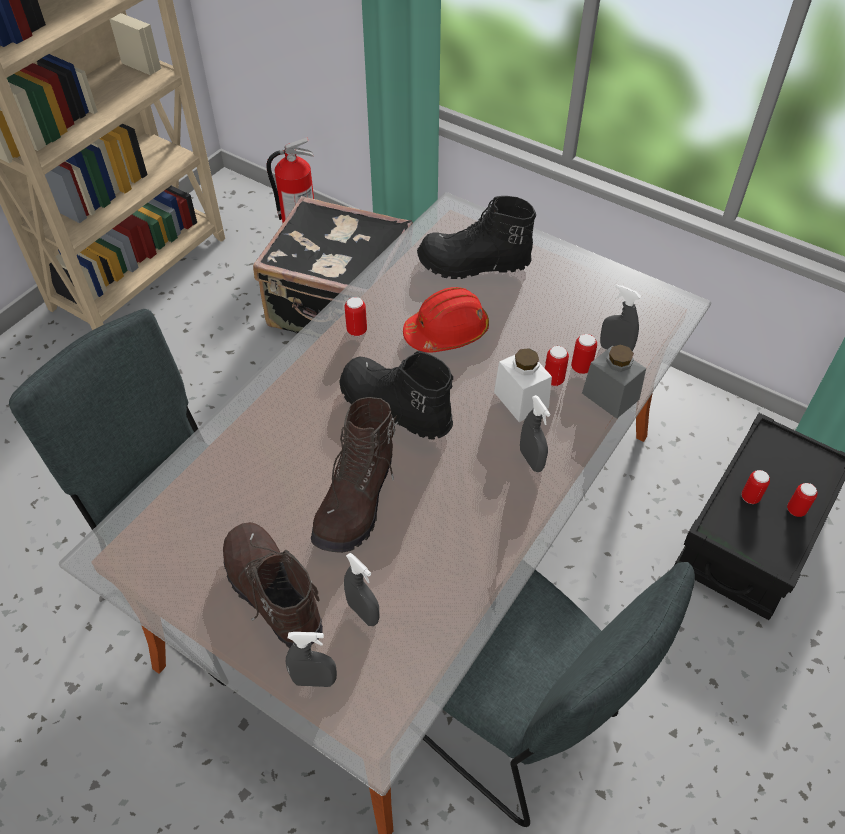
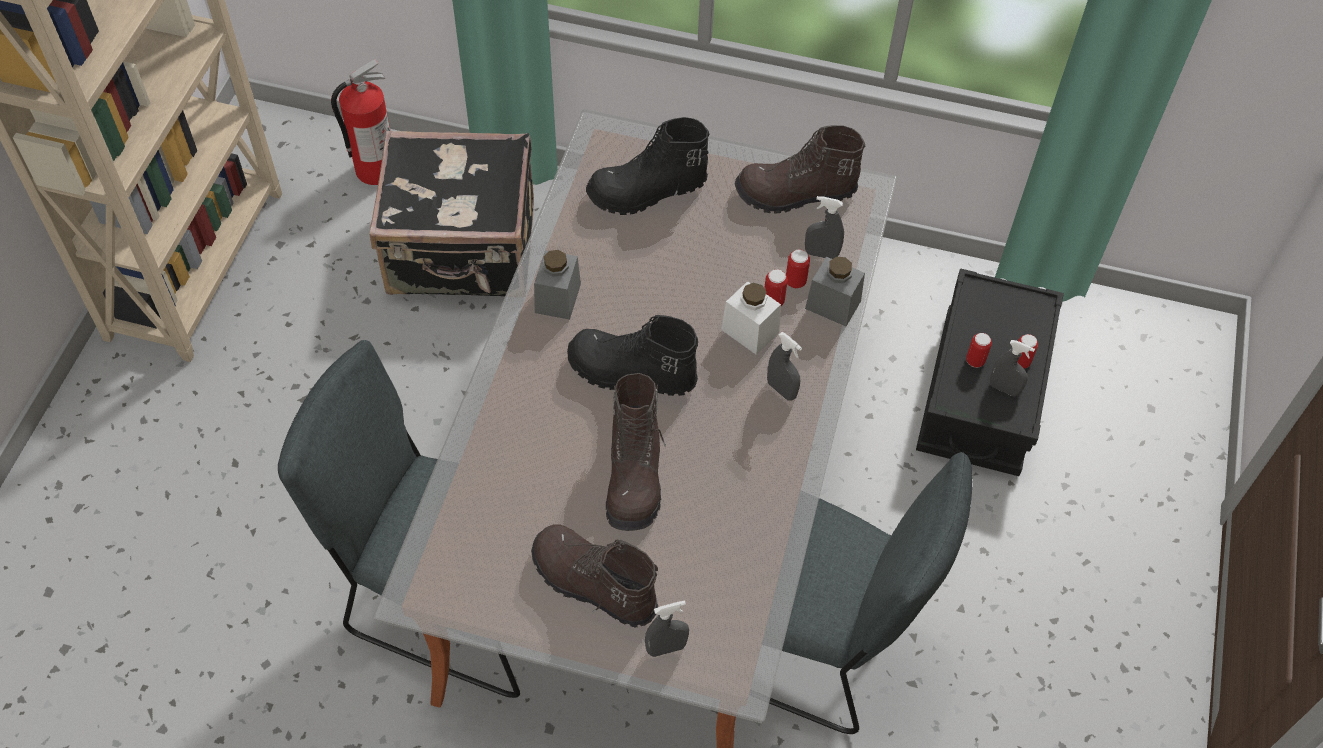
camera: 20 degrees left, 5 degrees up
grey spray bottle [344,552,380,626] -> grey spray bottle moved to [990,340,1035,397]
can [345,297,367,336] -> grey jar [534,250,581,320]
red hard hat [403,287,489,353] -> none
none -> brown boot [735,125,865,214]

